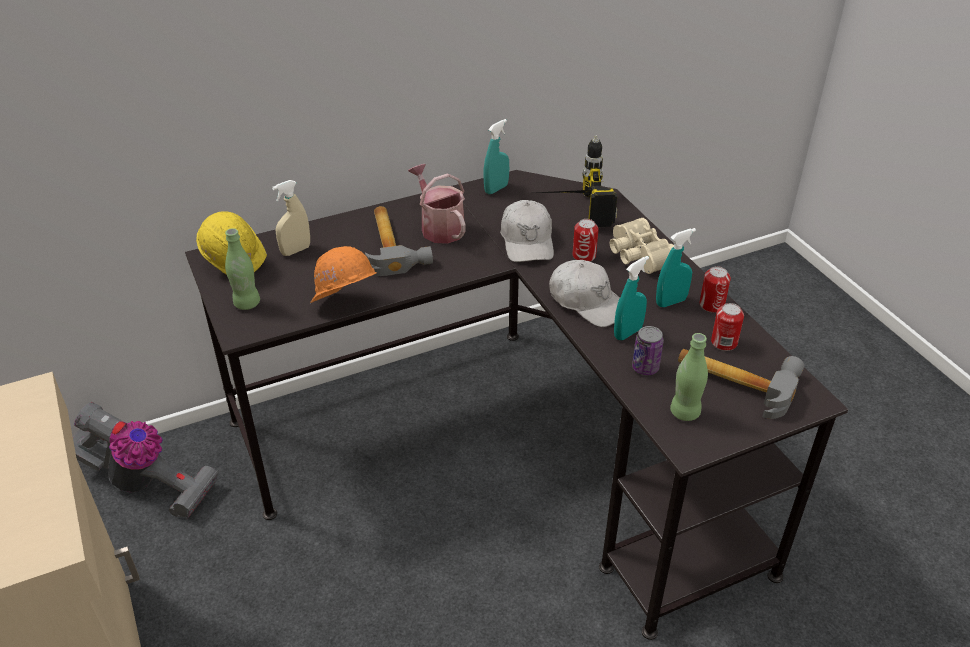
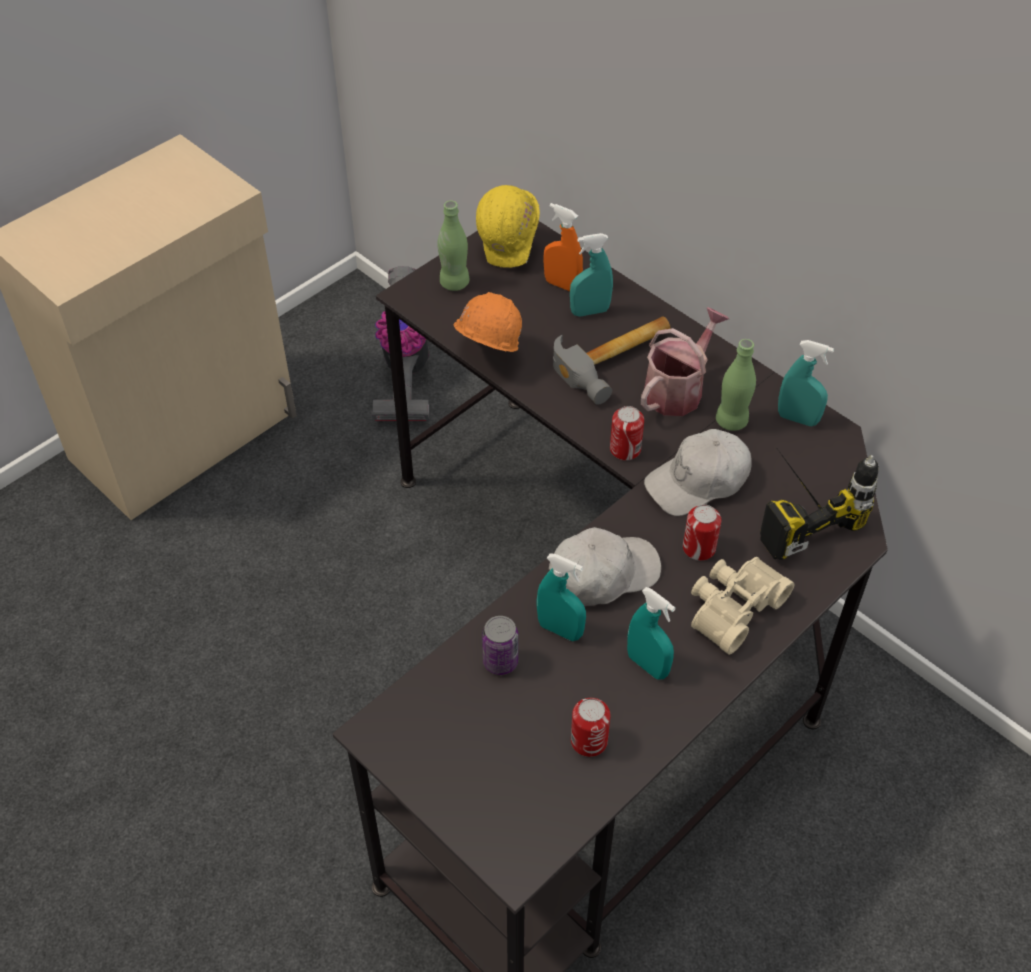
camera: 70 degrees right, 10 degrees up
beige spray bottle [272,180,310,256] -> orange spray bottle [544,203,583,291]
white cap [549,260,620,327] -> white cap turned 135 degrees counterclockwise [549,527,661,606]
green bottle [670,333,708,421] -> green bottle moved to [716,339,756,431]
hammer [678,349,804,419] -> none
can [699,266,731,313] -> can moved to [610,406,644,461]
none -> turquoise spray bottle [570,233,613,317]

